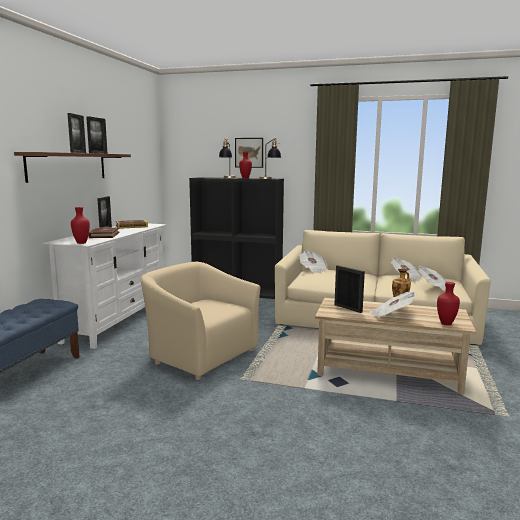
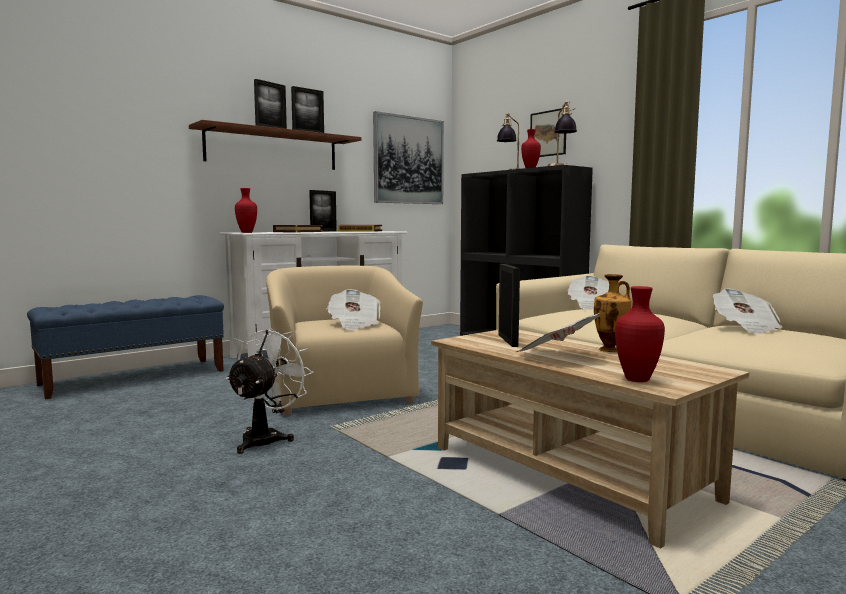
camera: 35 degrees right, 5 degrees down
newspaper [418,266,447,290] -> newspaper moved to [327,289,381,330]
none -> white fan [226,329,314,454]
none -> picture [373,111,444,204]

